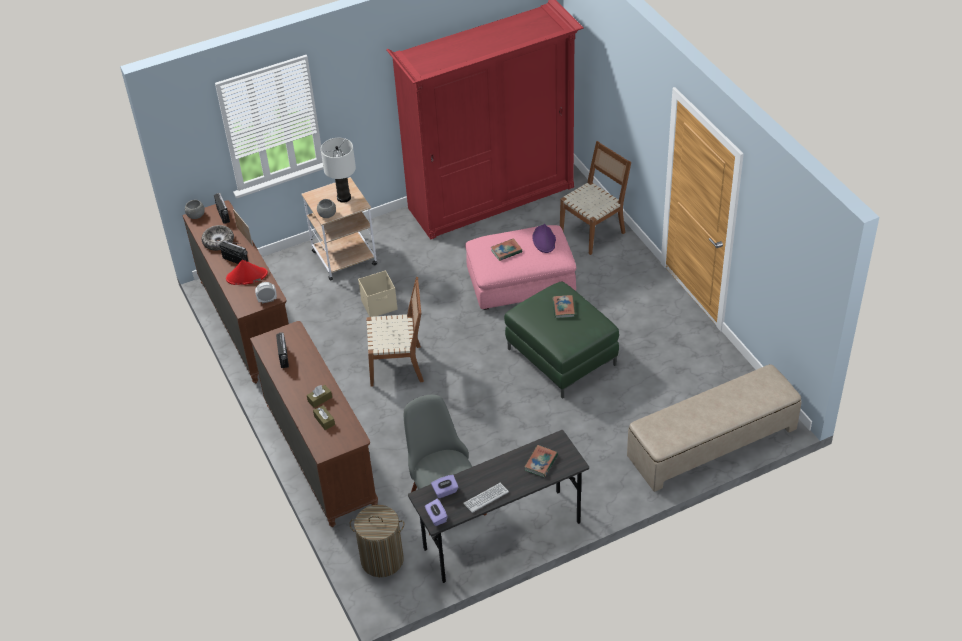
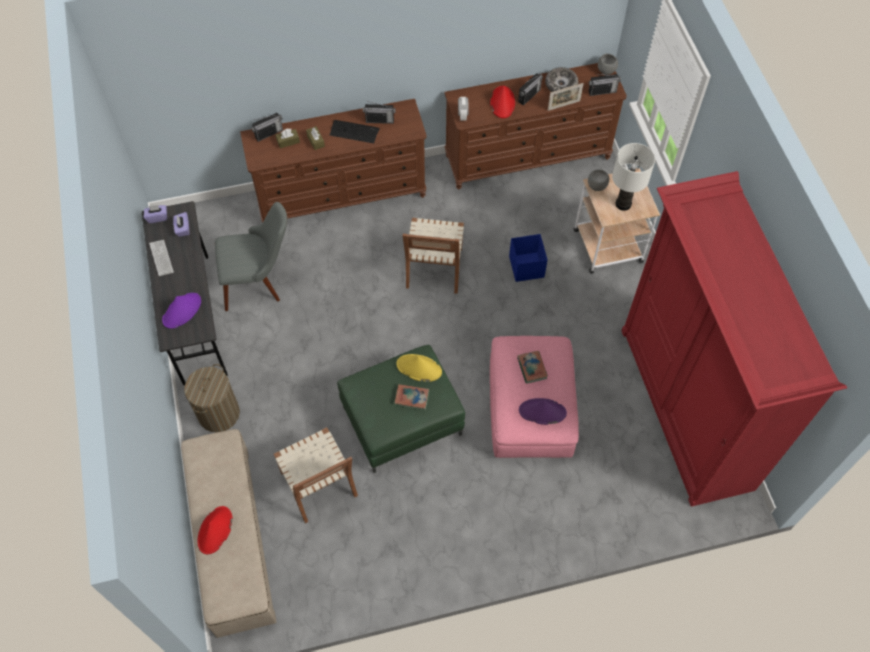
camera: 100 degrees right, 15 degrees up
laundry basket [349,505,405,577] -> laundry basket moved to [184,364,240,432]
beige storage box [358,270,398,317] -> blue storage box [509,234,548,282]
book [524,445,558,477] -> purple hat [162,293,201,329]
chair [560,141,631,255] -> chair moved to [274,427,358,523]
none -> red hat [197,506,233,554]
none -> radio [251,113,283,142]
none -> keyboard [330,120,380,143]
none -> yellow hat [396,354,442,382]

